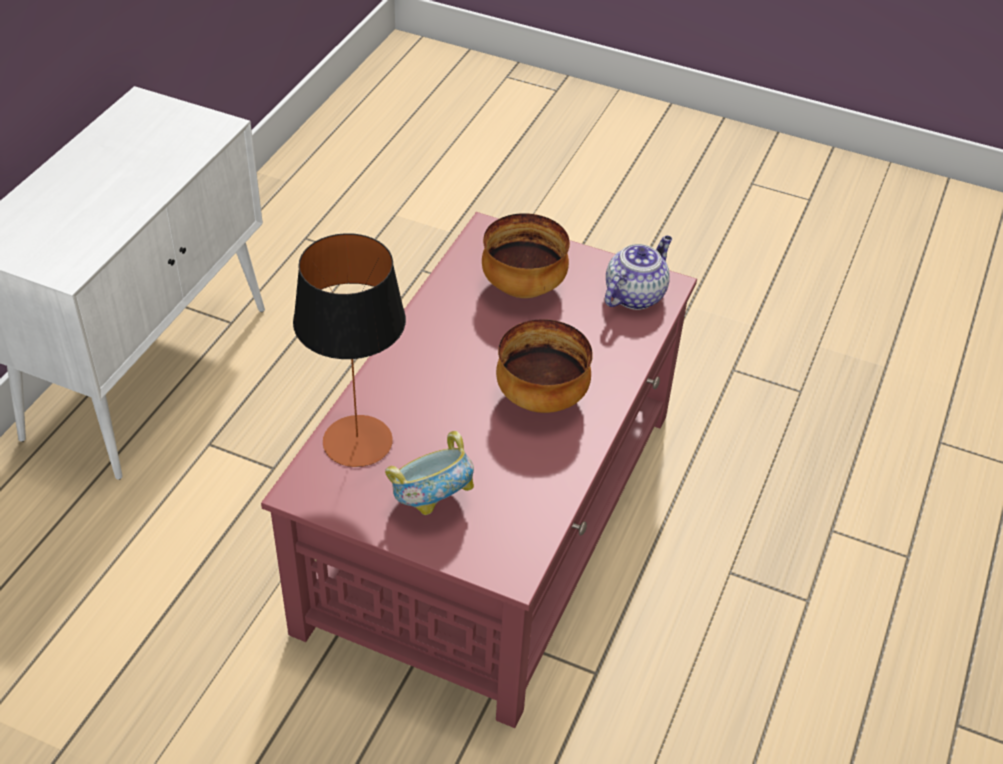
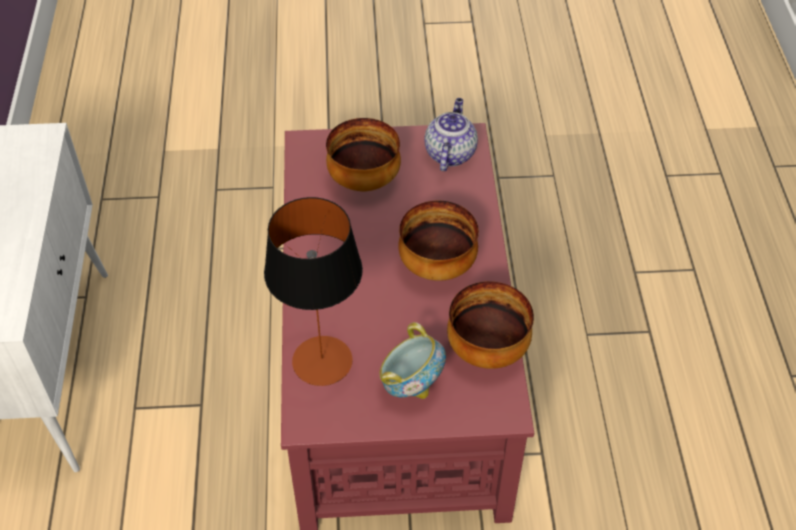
camera: 25 degrees left, 5 degrees up
none -> bowl [447,281,534,369]

